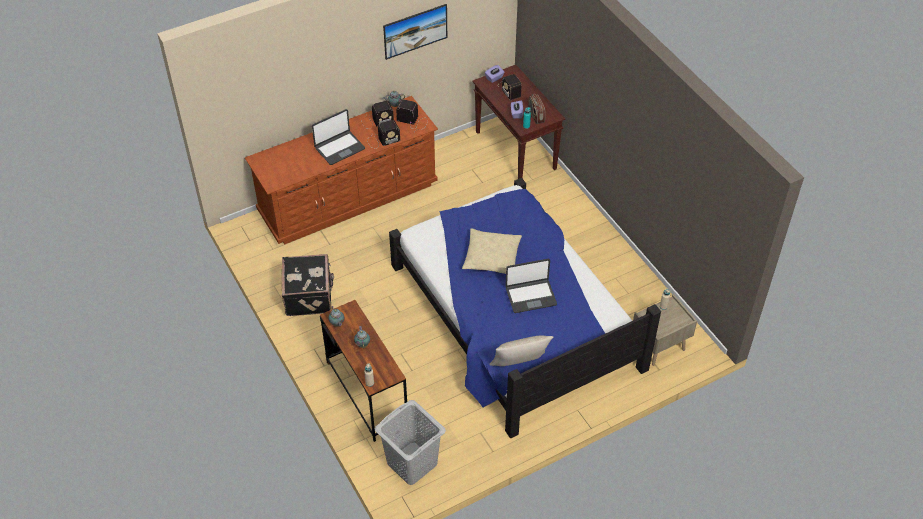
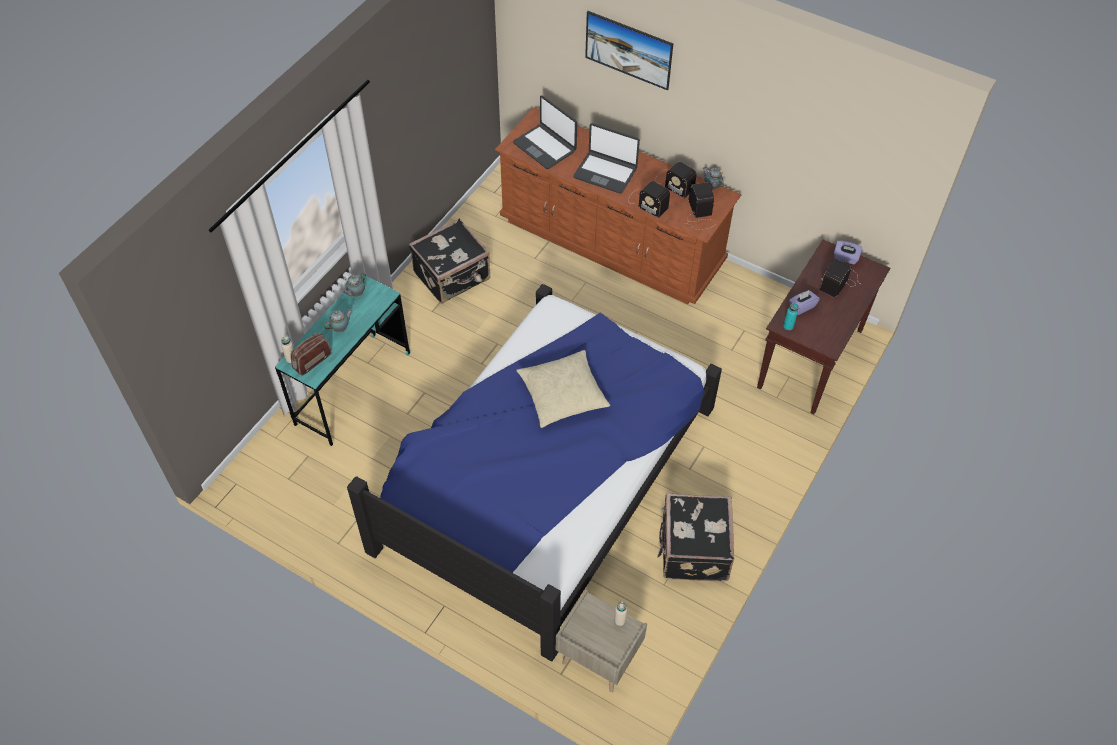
camera: 60 degrees right, 5 degrees up
brown desk [320,300,407,442] -> turquoise desk [275,274,411,446]
grey laundry basket [375,400,446,485] -> none
picture [383,4,447,60] -> picture moved to [585,11,673,95]
beige pillow [489,335,553,366] -> none
laptop [505,259,557,313] -> laptop moved to [513,95,577,169]
radio [528,94,545,124] -> radio moved to [290,333,332,376]
none -> black suitcase [657,493,734,582]

